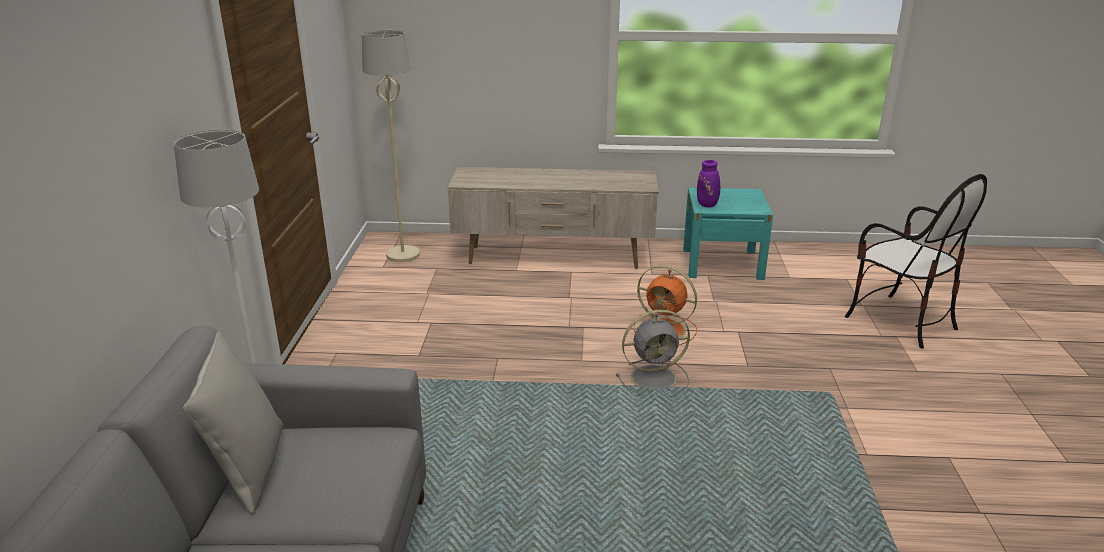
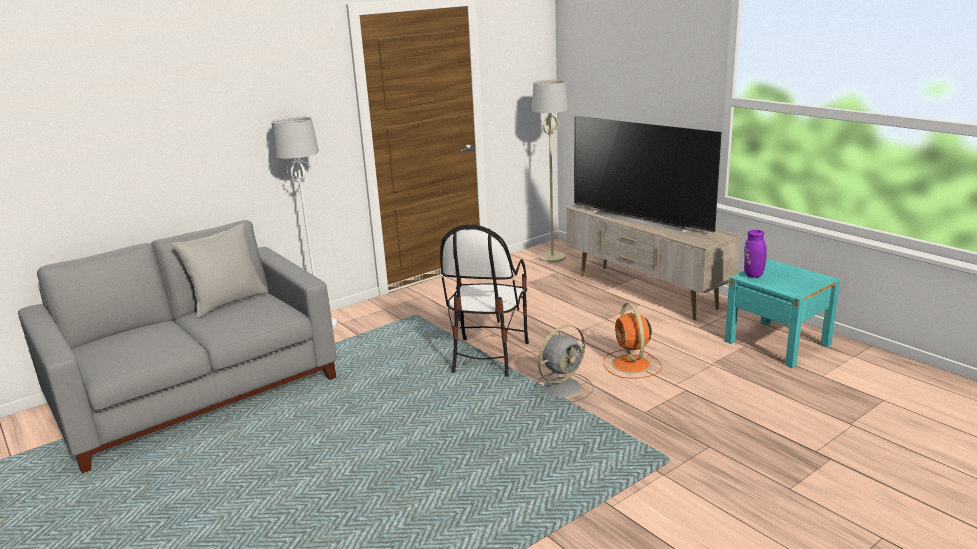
camera: 50 degrees right, 5 degrees down
grey fan [616,310,690,396] -> grey fan turned 75 degrees counterclockwise [531,325,594,403]
chair [845,174,987,348] -> chair moved to [440,225,529,377]
none -> television [574,116,722,233]

